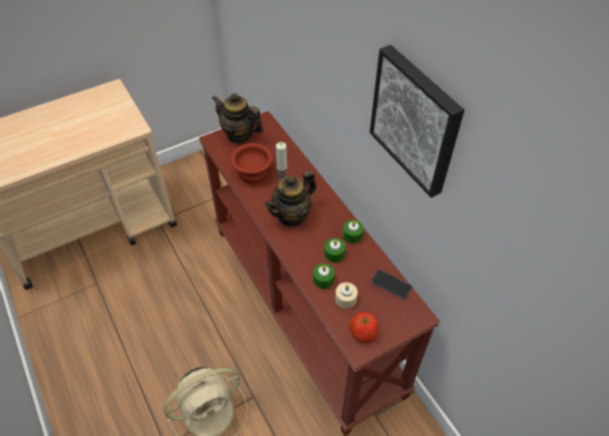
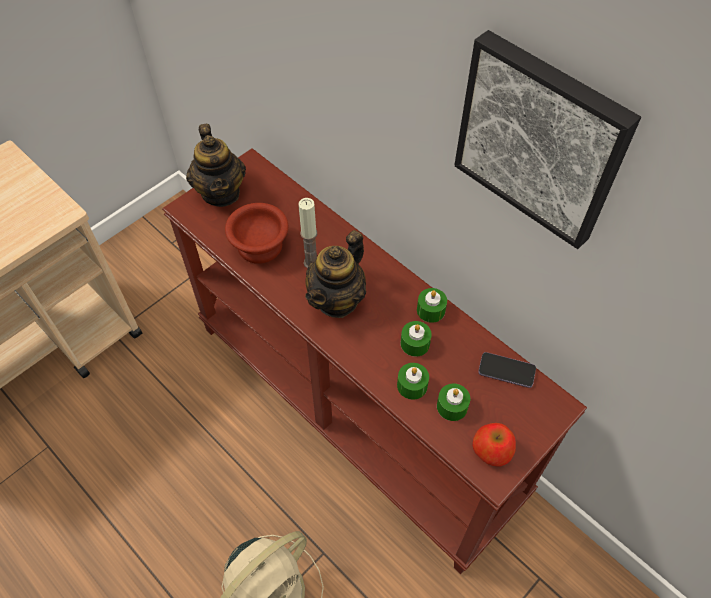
camera: 15 degrees left, 5 degrees up
teapot [212,93,263,144] -> teapot turned 120 degrees counterclockwise [186,124,246,207]
beige candle [335,282,358,309] -> green candle [437,384,470,421]

